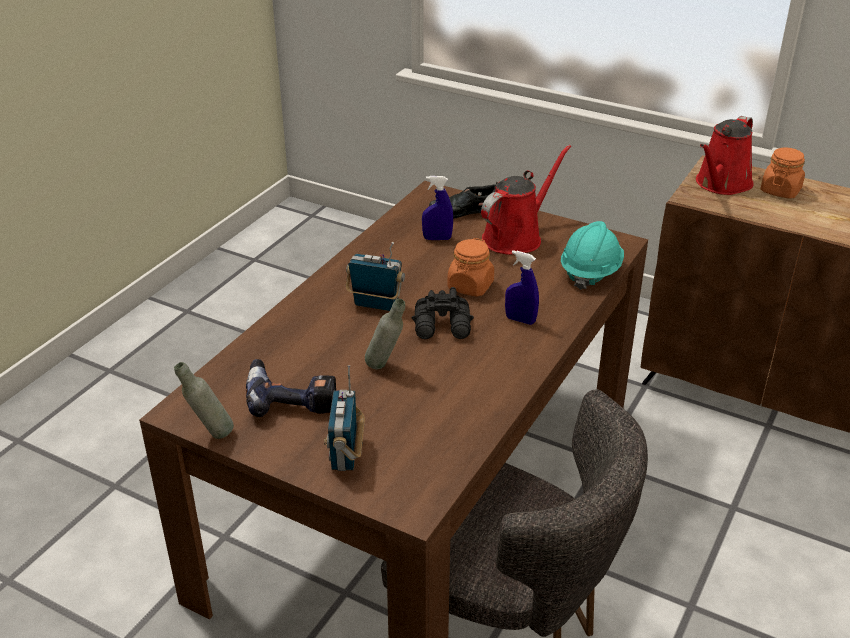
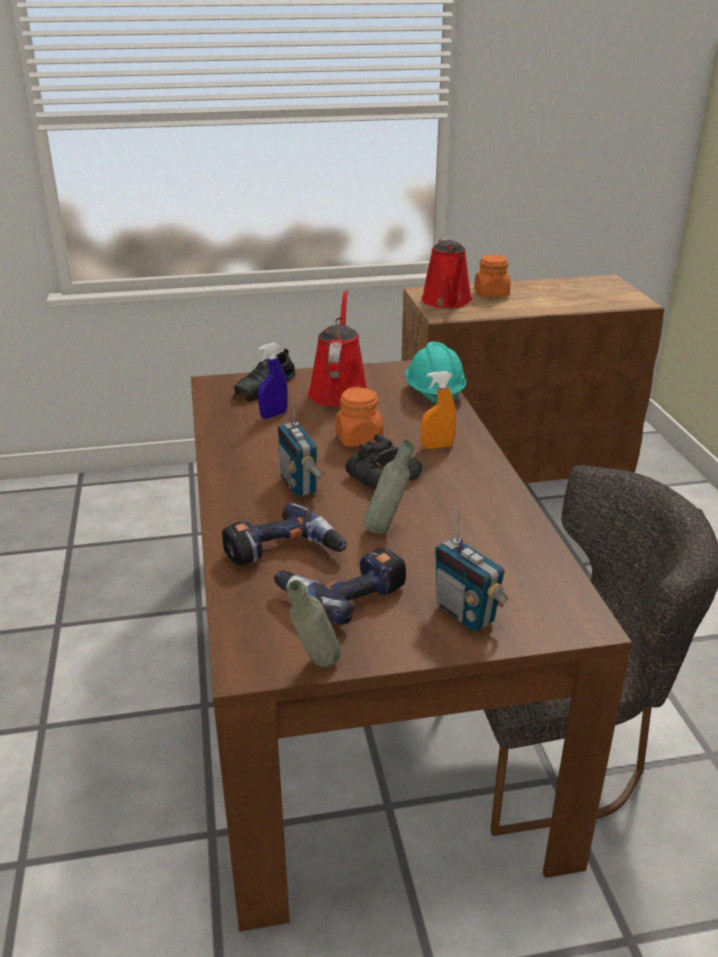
camera: 40 degrees left, 5 degrees down
radio [346,242,405,311] -> radio turned 90 degrees counterclockwise [278,395,325,497]
blue spray bottle [505,250,539,325] -> orange spray bottle [421,371,456,449]
none -> power drill [222,503,346,566]

